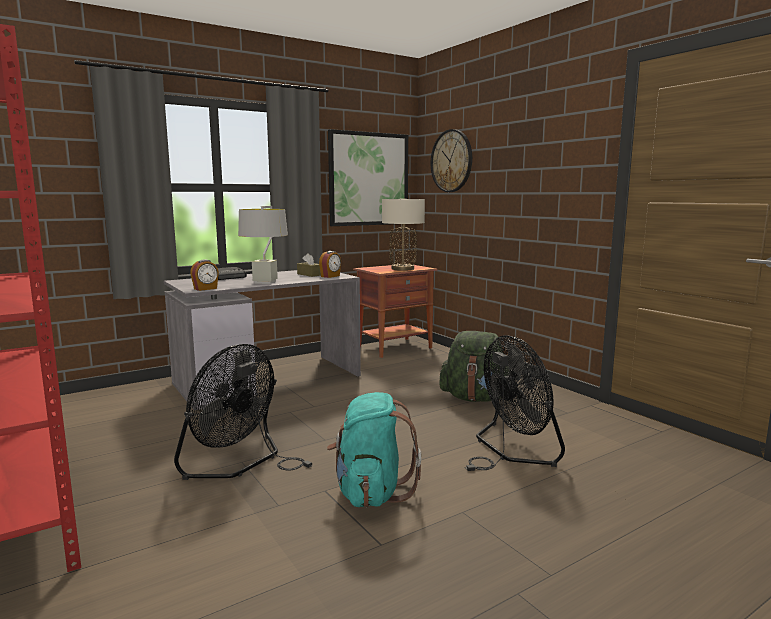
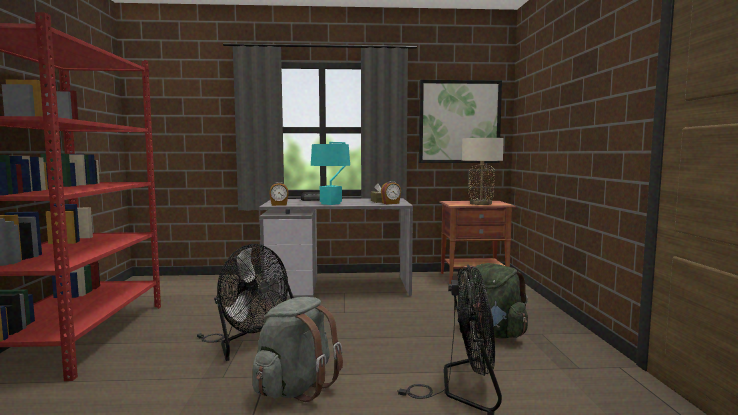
camera: 30 degrees right, 5 degrees down
black fan [174,344,312,480] -> black fan turned 150 degrees clockwise [197,244,294,361]
grey table lamp [238,206,288,284] -> turquoise table lamp [311,142,350,205]
turquoise backpack [327,392,421,508] -> grey backpack [253,297,343,402]
wall clock [430,129,472,192] -> none

